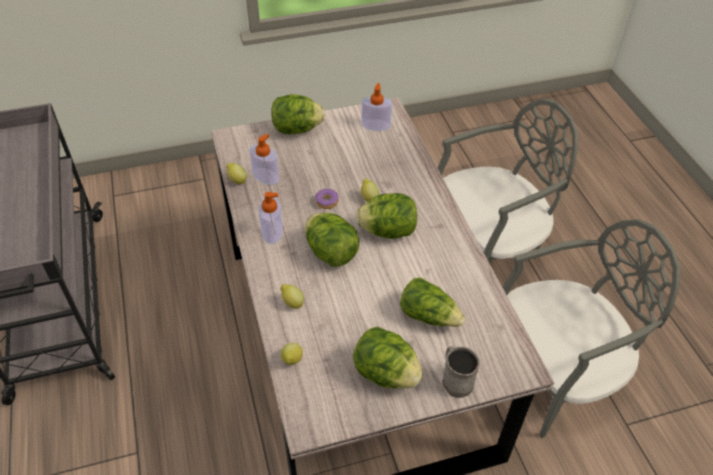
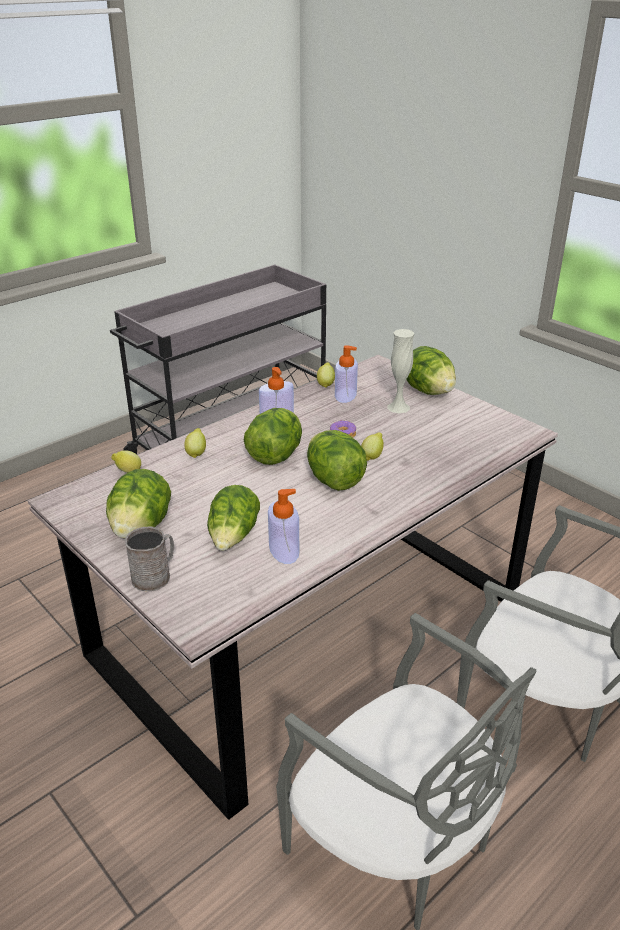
camera: 65 degrees right, 15 degrees down
soap dispenser [361,83,392,131] -> soap dispenser moved to [268,489,299,564]
none -> white vase [387,329,414,413]

